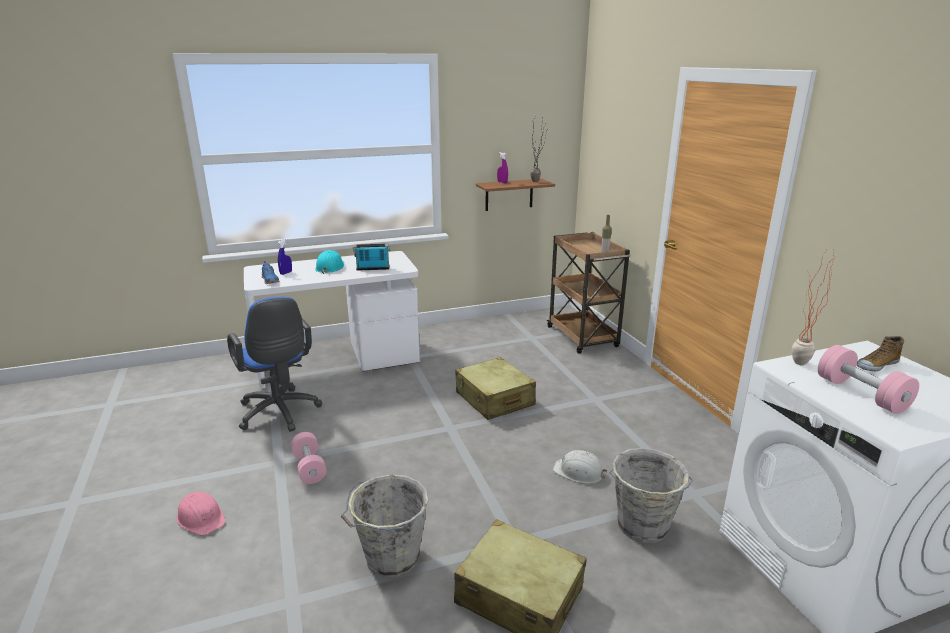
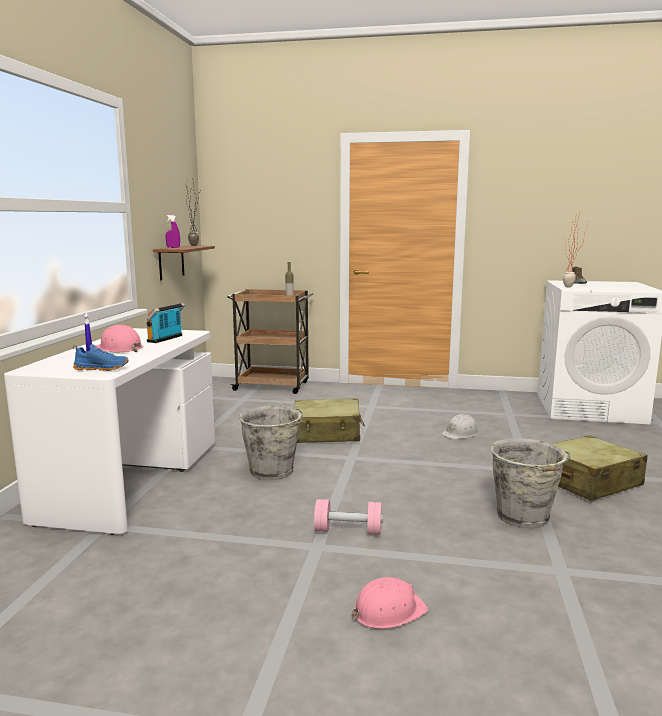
camera: 60 degrees left, 10 degrees down
blue office chair [227,297,322,432] -> none
turquoise hard hat [315,250,344,274] -> pink hard hat [96,325,143,353]
grey bucket [610,448,693,543] -> grey bucket moved to [239,406,304,480]
pink dumbbell [818,345,919,414] -> none

